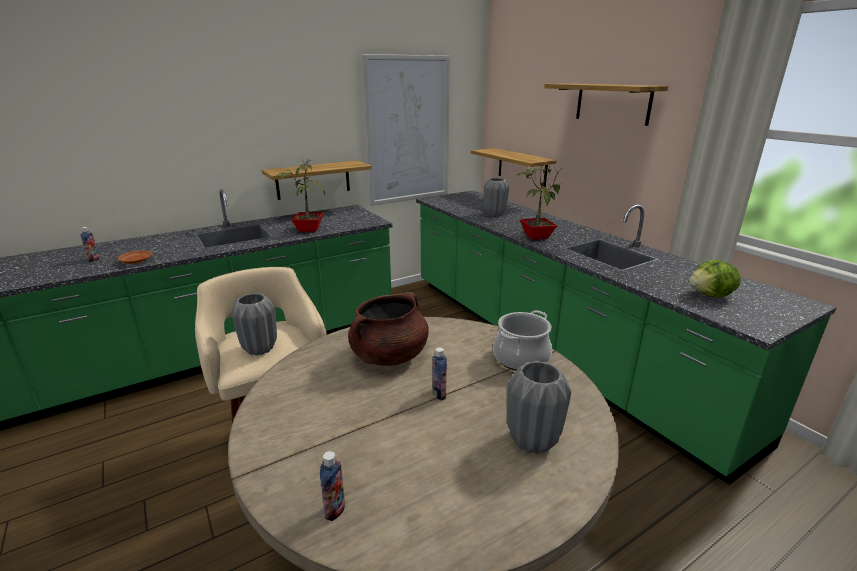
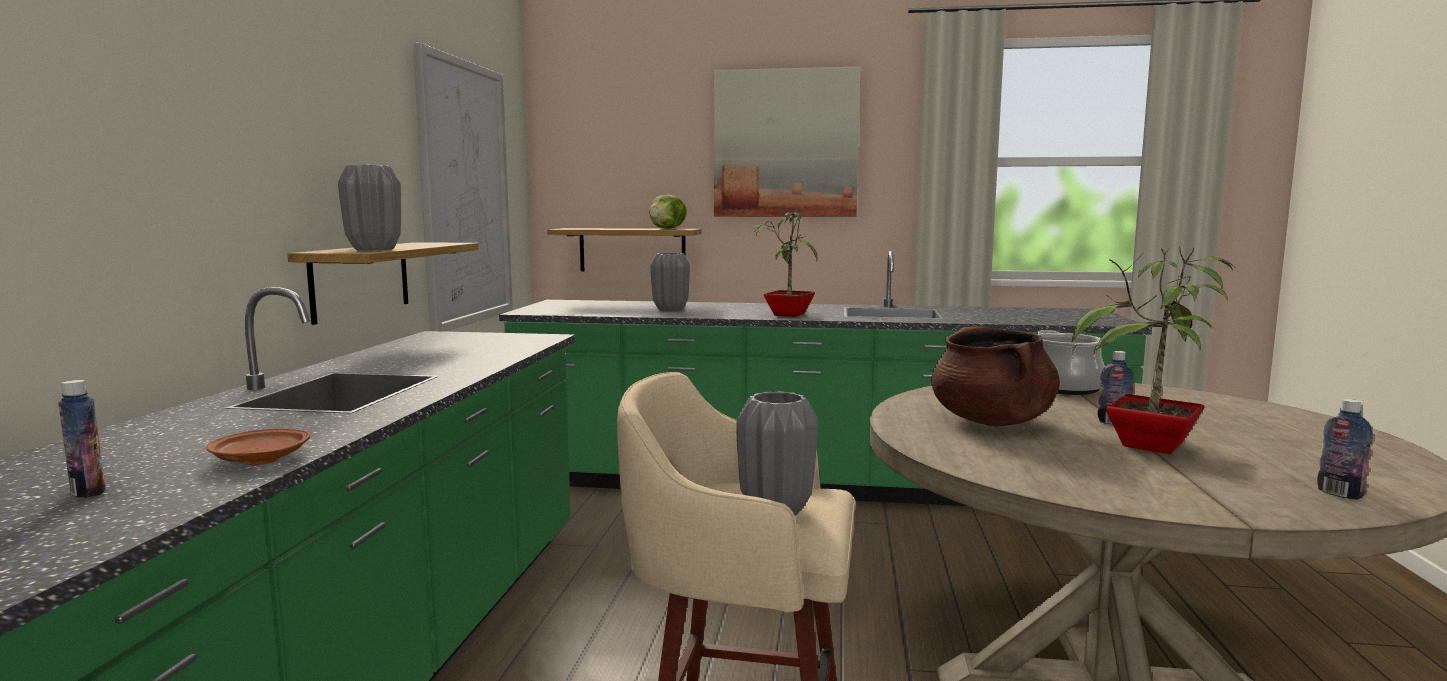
camera: 50 degrees left, 15 degrees down
potted plant [276,158,325,232] -> potted plant moved to [1072,245,1234,455]
grey vase [507,361,571,454] -> grey vase moved to [338,165,401,250]
shelf [544,83,668,126] -> picture [714,66,861,217]
lettuce [689,260,741,297] -> lettuce moved to [649,194,687,229]

